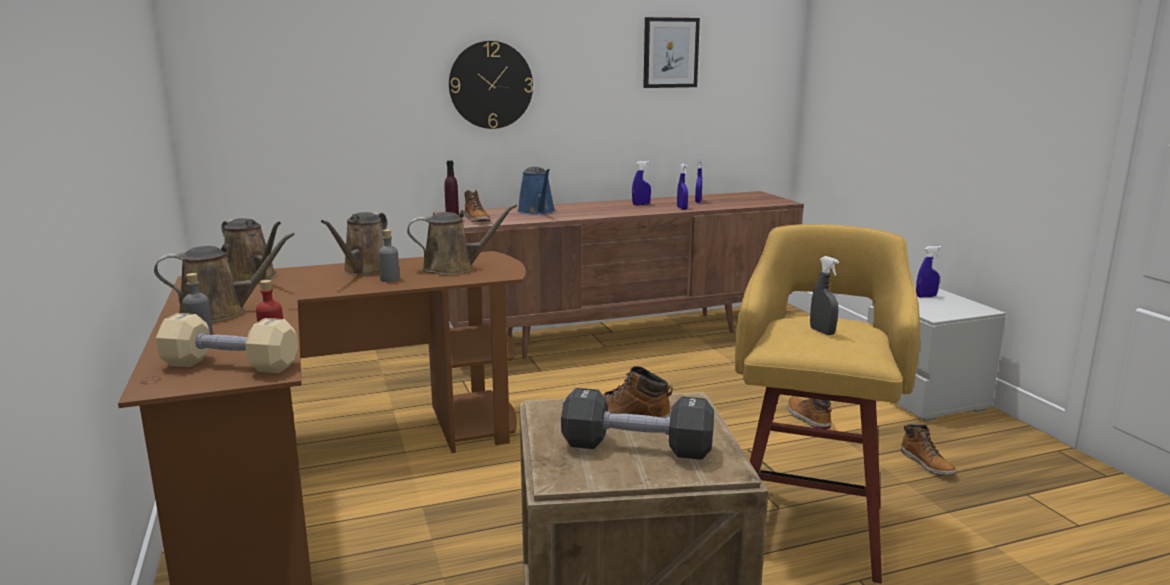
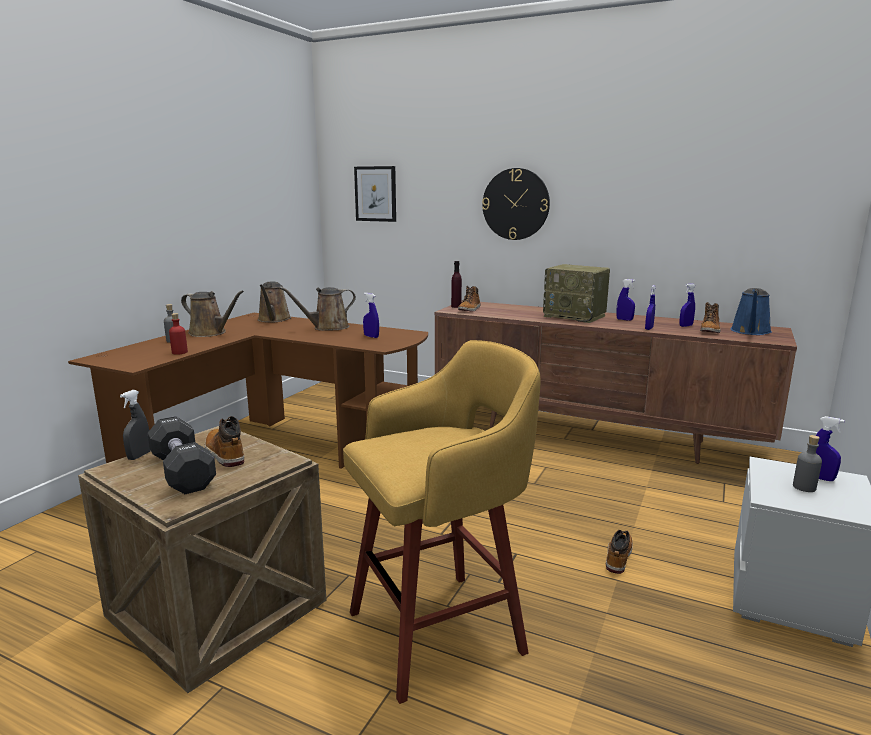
camera: 45 degrees right, 0 degrees up
beige dumbbell [156,313,298,373] -> none
grey bottle [378,229,400,282] -> grey bottle moved to [793,435,822,492]
brown watering can [407,204,517,275] -> blue spray bottle [363,293,379,338]
blue watering can [517,167,555,214] -> blue watering can moved to [731,288,772,335]
picture [643,17,700,88] -> picture moved to [354,166,396,222]
grey spray bottle [810,256,839,335] -> grey spray bottle moved to [120,390,151,460]
boot [901,424,957,475] -> boot moved to [700,302,721,333]
none -> radio [543,264,610,323]

